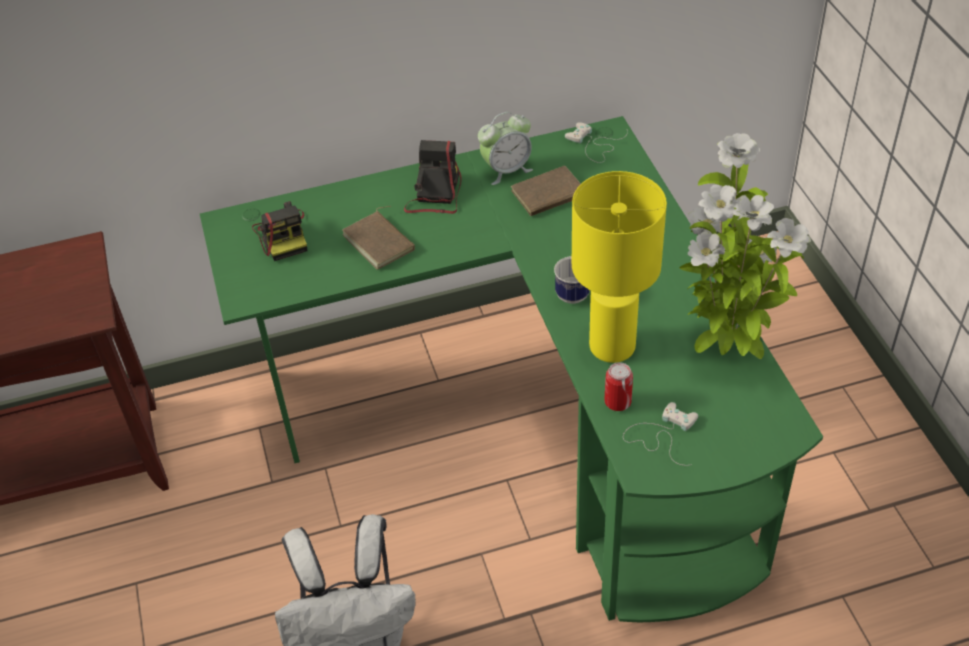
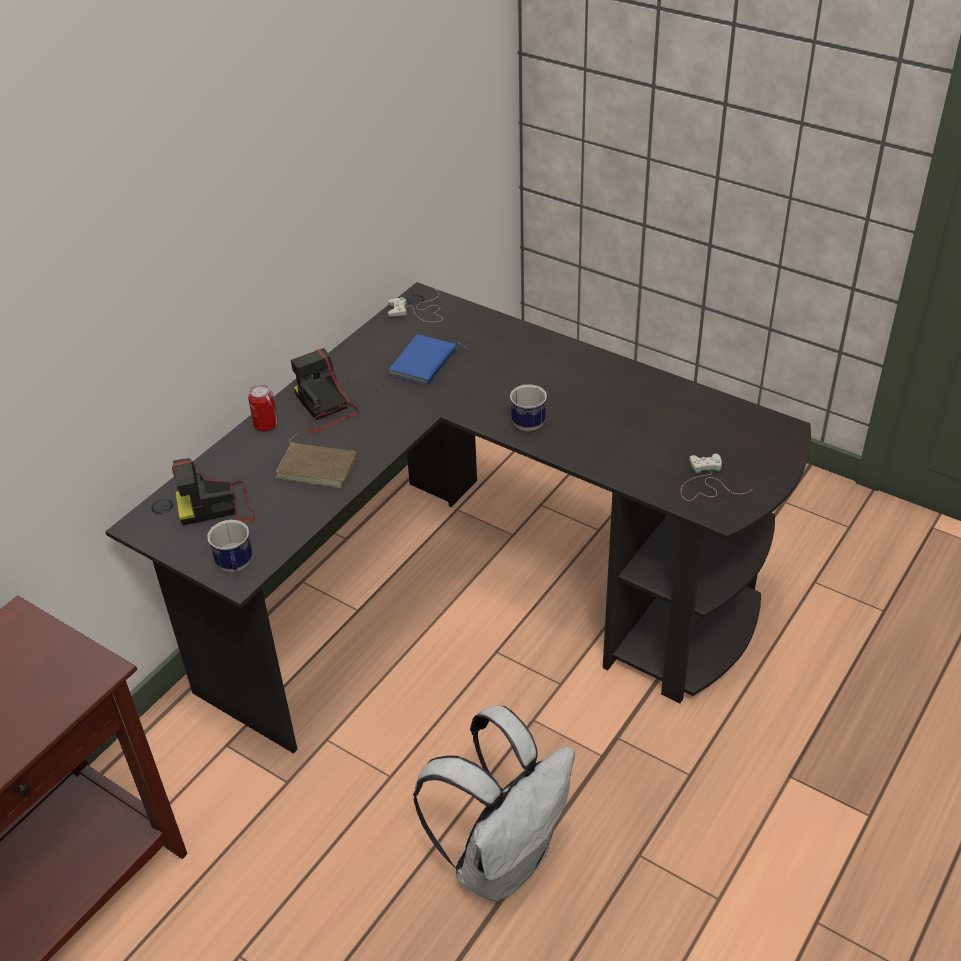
camera: 40 degrees left, 5 degrees down
green desk [200,116,823,622] -> black desk [105,282,811,754]
camera [252,201,307,261] -> camera turned 135 degrees clockwise [172,458,255,525]
alarm clock [478,112,533,185] -> none
brown book [511,166,581,216] -> blue book [389,334,468,385]
yellow table lamp [572,171,667,363] -> none
can [604,362,633,411] -> can moved to [248,385,278,431]
potted plant [680,133,811,359] -> none
none -> mug [207,520,252,572]

